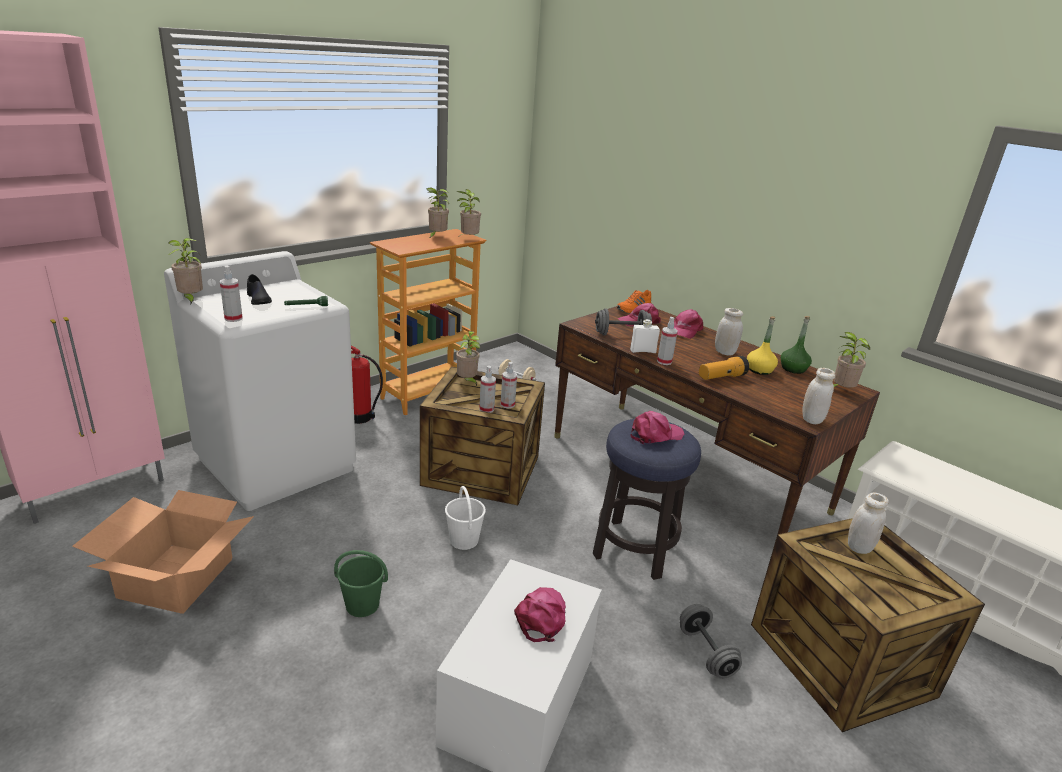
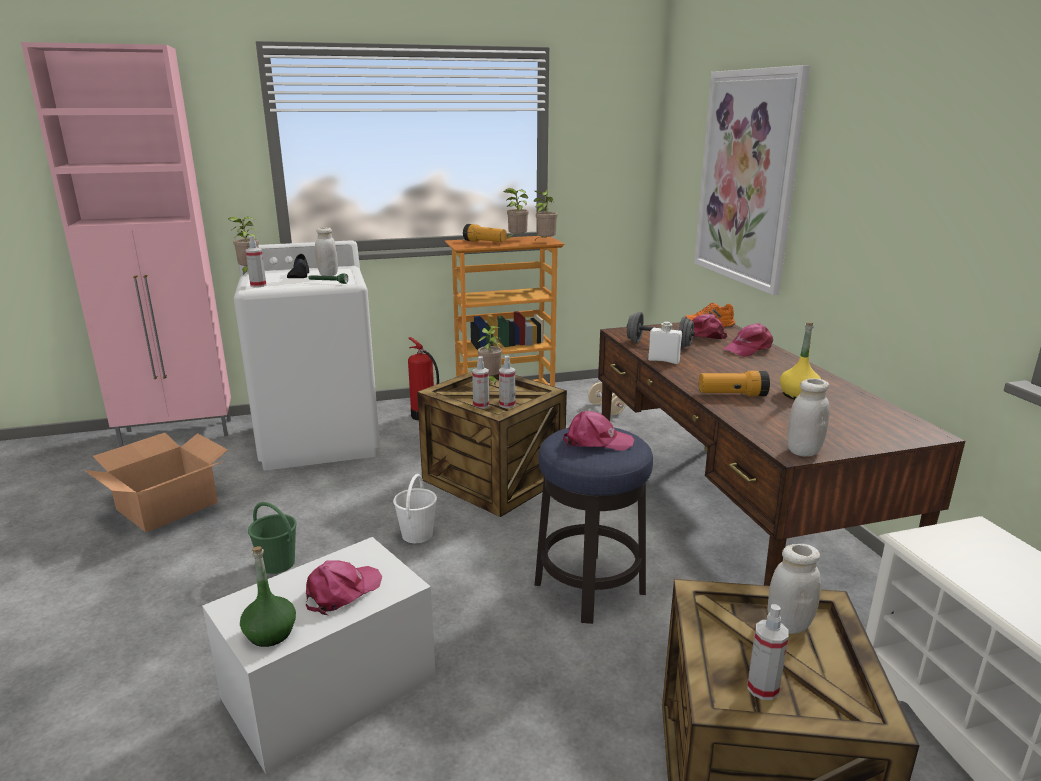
camera: 30 degrees right, 5 degrees down
spray bottle [657,317,678,365] -> spray bottle moved to [747,604,789,700]
grey dumbbell [680,604,742,679] -> none
white jar [715,308,743,356] -> white jar moved to [315,227,338,276]
green bottle [781,316,812,374] -> green bottle moved to [240,547,296,647]
potted plant [833,332,870,388] -> none
none -> flashlight [463,224,507,242]
none -> picture [694,65,810,295]

